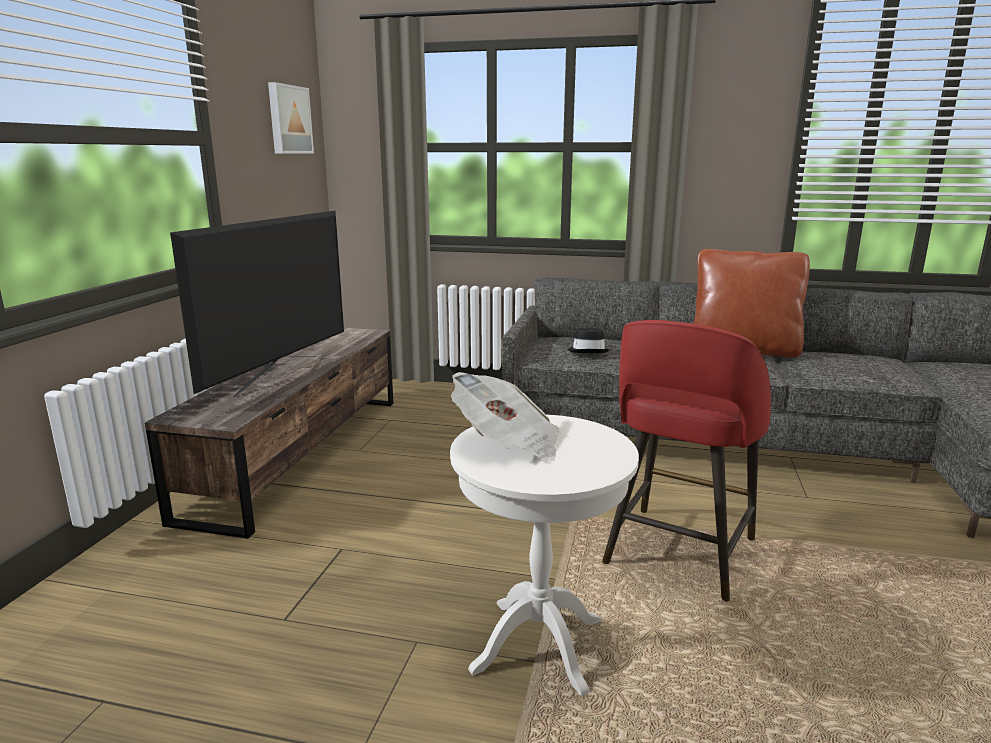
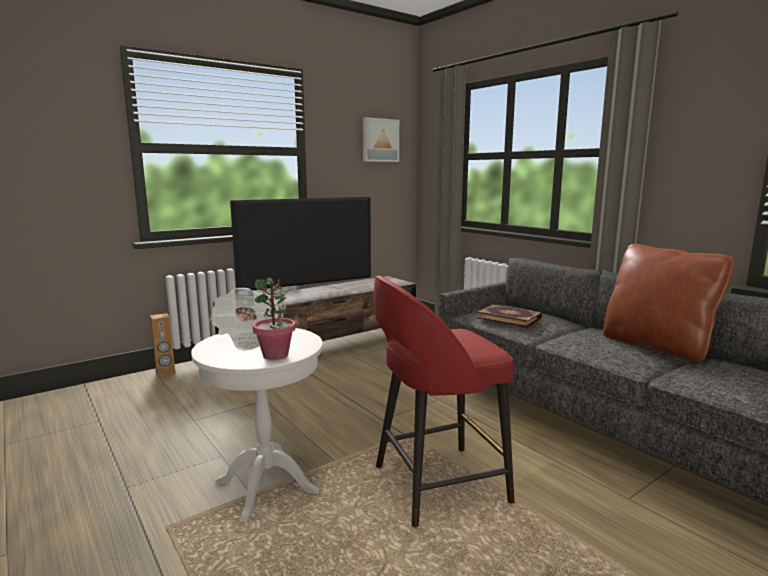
camera: 40 degrees right, 5 degrees down
black hat [567,328,610,353] -> book [477,304,542,328]
none -> brown speaker [150,313,175,376]
none -> potted plant [253,278,296,360]

